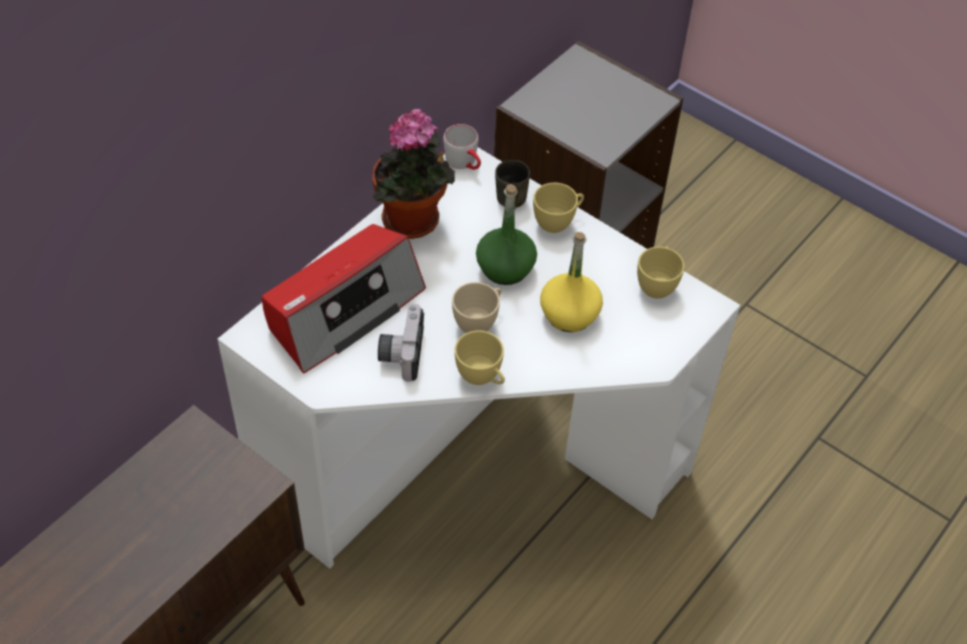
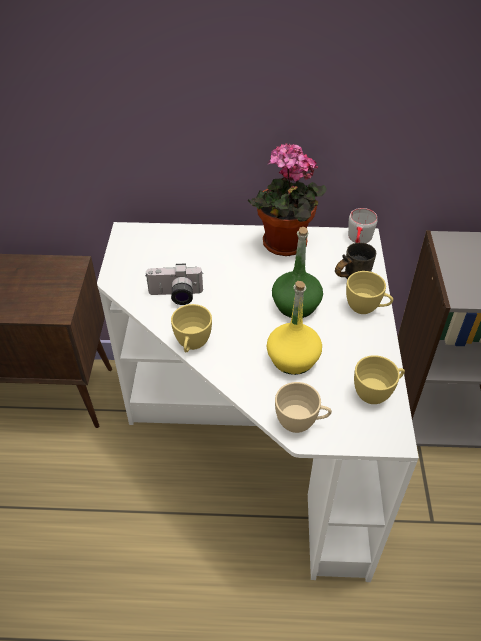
camera: 55 degrees right, 5 degrees down
radio [261,224,426,373] -> none
camera [378,304,424,381] -> camera turned 150 degrees counterclockwise [146,263,203,305]
beige cup [452,282,501,333] -> beige cup moved to [275,382,332,433]

